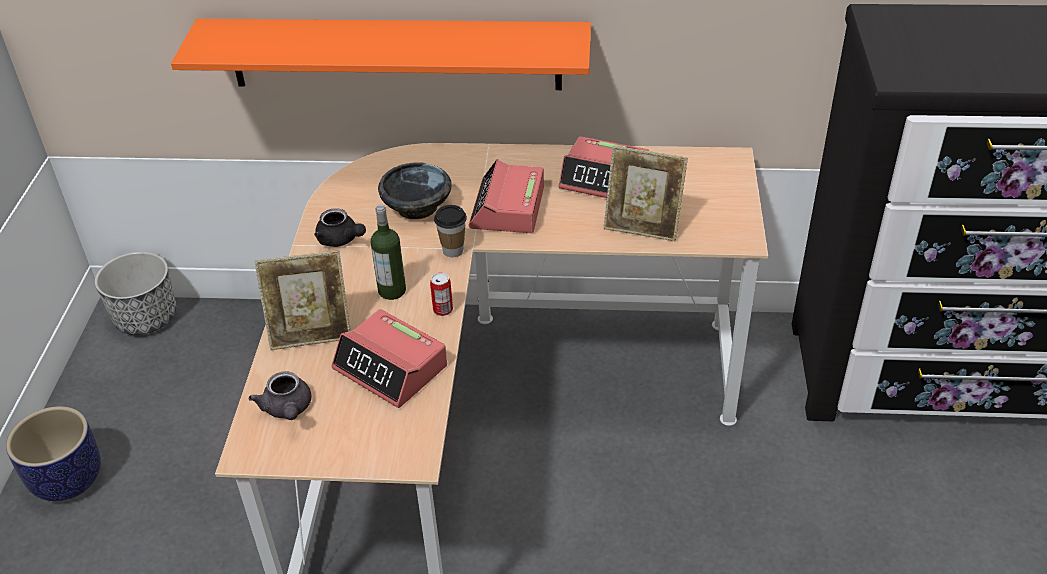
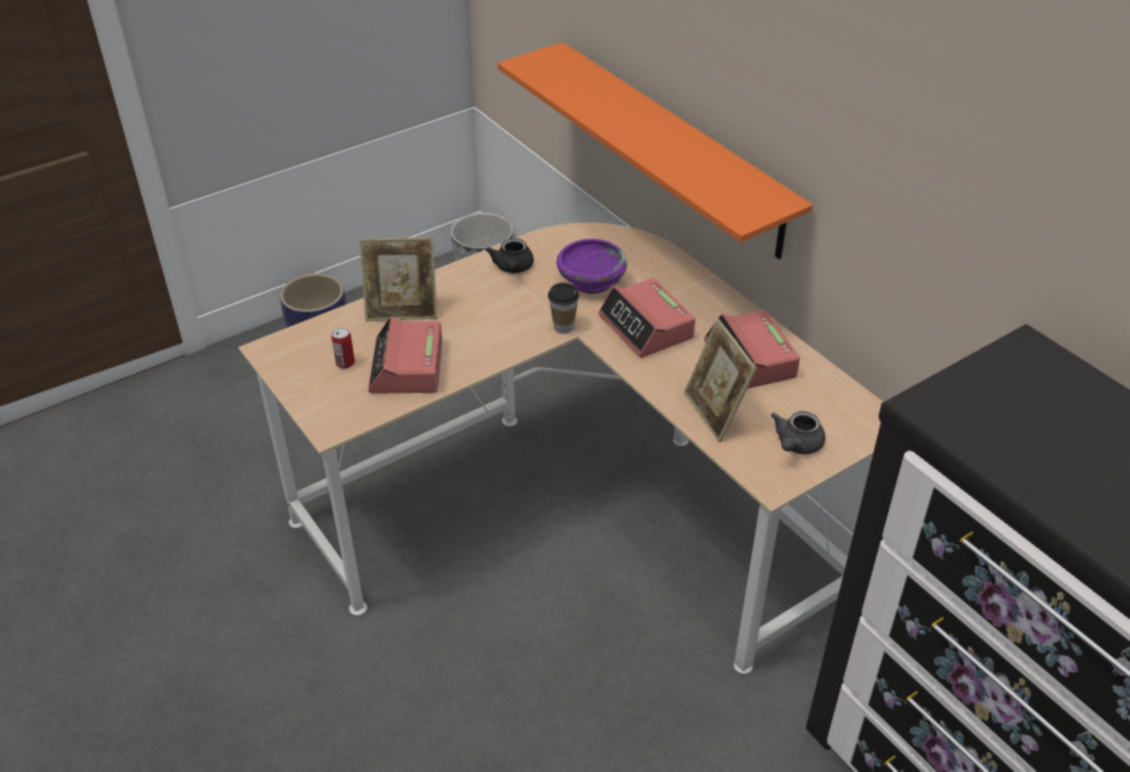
camera: 50 degrees right, 0 degrees up
grey teapot [249,371,311,420] -> grey teapot moved to [771,411,825,454]
picture frame [254,251,351,350] -> picture frame turned 45 degrees counterclockwise [359,237,437,321]
bottle [371,204,406,300] -> none
black bowl [378,162,452,220] -> purple bowl [556,239,627,294]
can [430,273,453,316] -> can moved to [332,327,355,369]
alarm clock [469,159,544,233] -> alarm clock turned 90 degrees counterclockwise [599,278,695,358]

